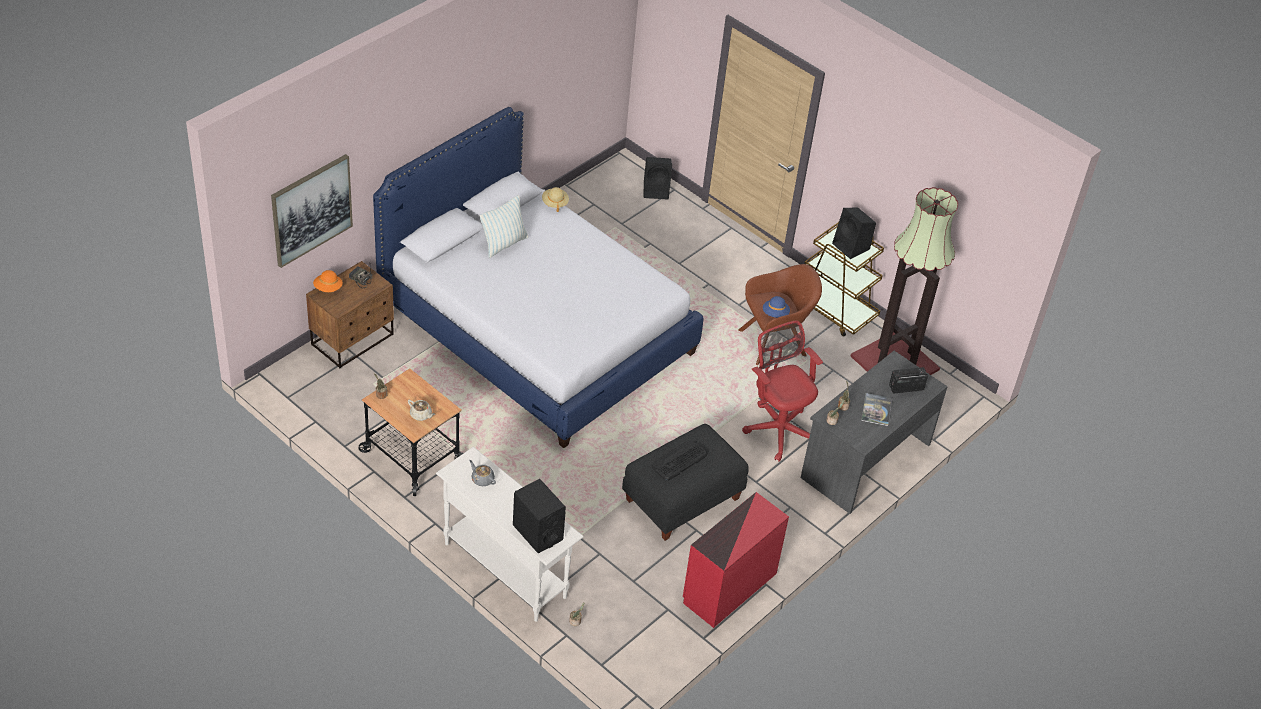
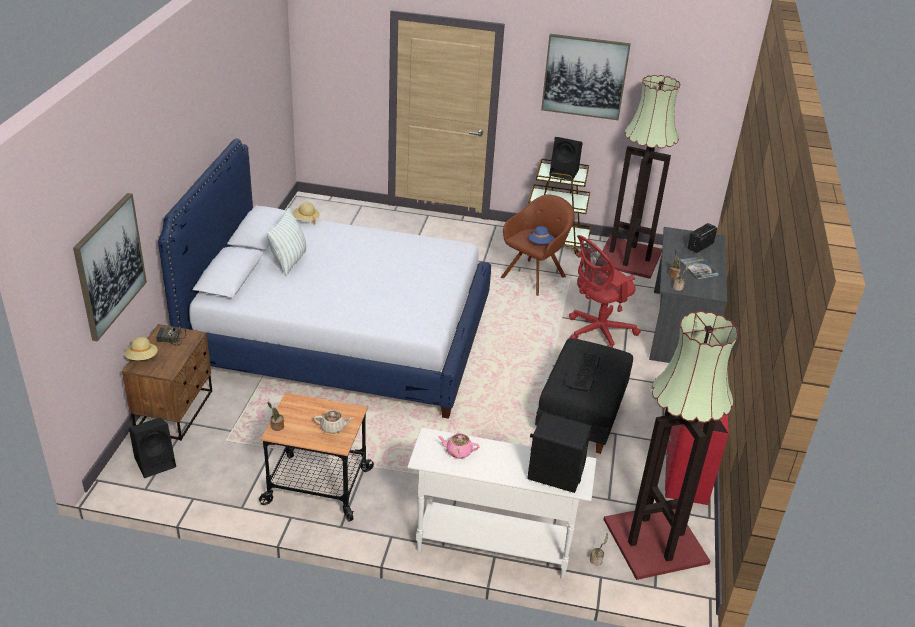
camera: 30 degrees left, 10 degrees down
orange hat [313,270,343,292] -> beige hat [124,337,158,360]
grey teapot [469,460,496,486] -> pink teapot [438,433,480,458]
black speaker [644,157,672,199] -> black speaker moved to [129,417,176,478]
red office chair [742,321,823,462] -> red office chair turned 60 degrees counterclockwise [569,235,641,348]
none -> picture [541,34,631,120]
none -> floor lamp [603,311,738,580]

